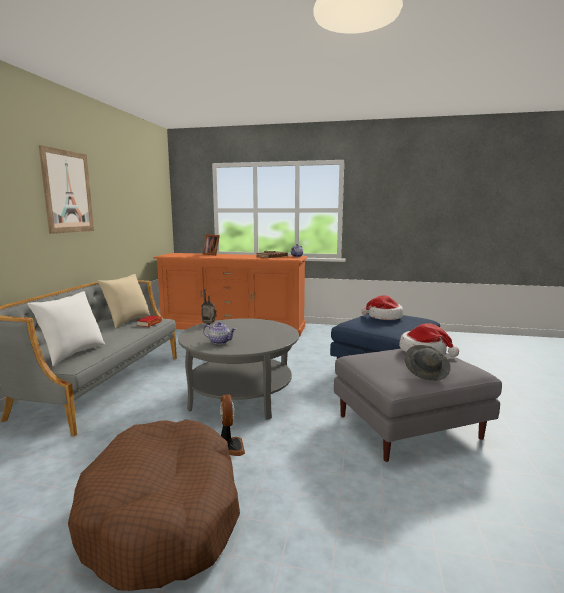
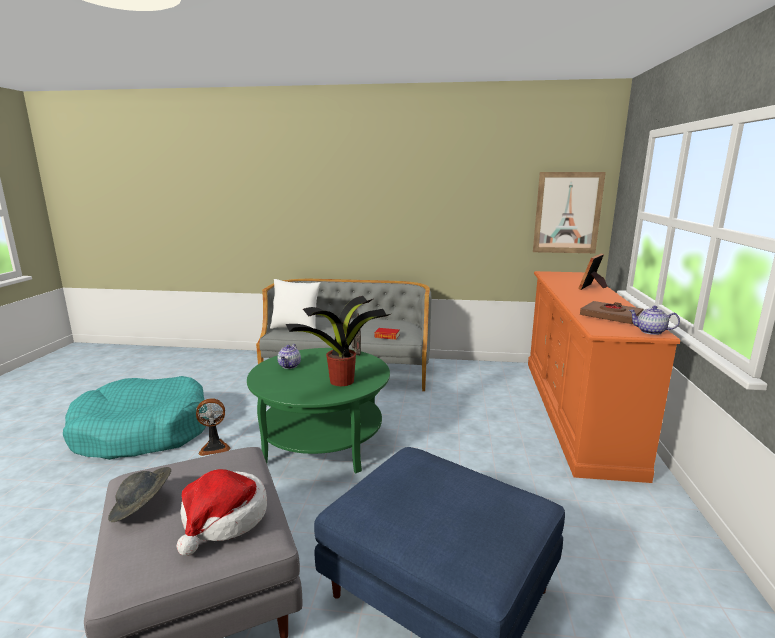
camera: 85 degrees right, 5 degrees up
picture [39,145,94,234] -> picture moved to [533,172,606,253]
brown dog bed [68,420,240,591] -> turquoise dog bed [63,376,208,460]
beige pillow [97,274,151,329] -> none
grey coffee table [178,318,299,420] -> green coffee table [247,348,390,473]
hat [361,295,404,320] -> none
none -> potted plant [286,296,390,386]

